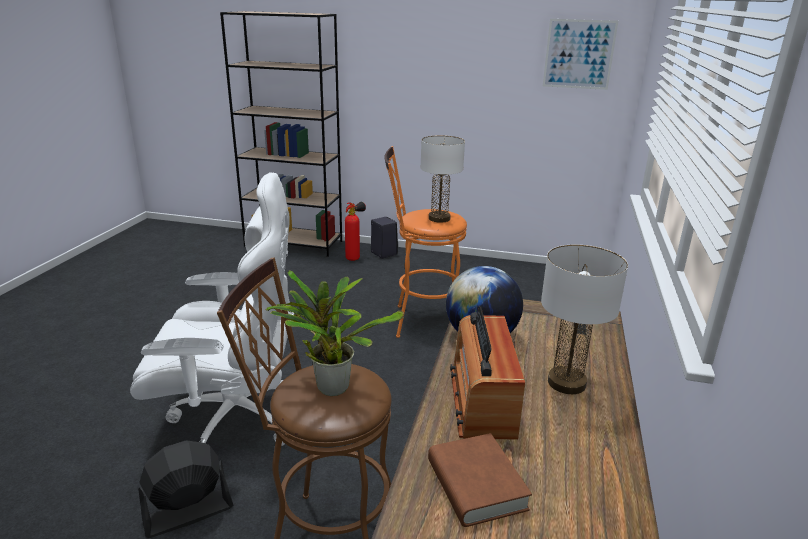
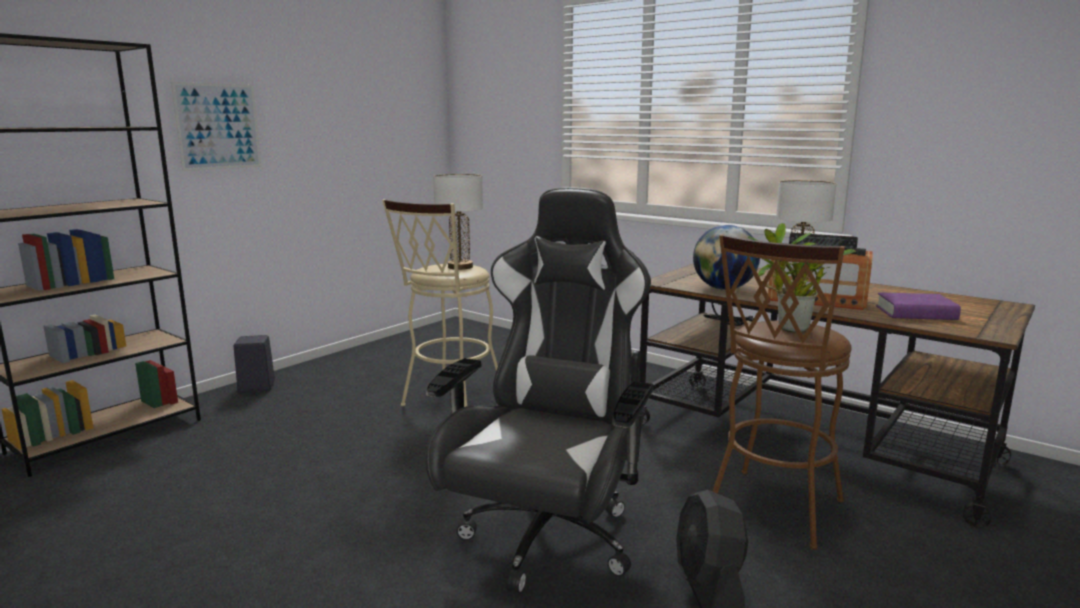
camera: 65 degrees left, 10 degrees down
white office chair [130,172,294,446] -> black office chair [426,187,653,593]
fire extinguisher [345,202,366,261] -> none
orange stool [384,146,467,338] -> beige stool [382,199,498,407]
brown book [428,433,532,527] -> purple book [876,292,961,320]
picture [543,19,618,90] -> picture moved to [171,82,262,171]

